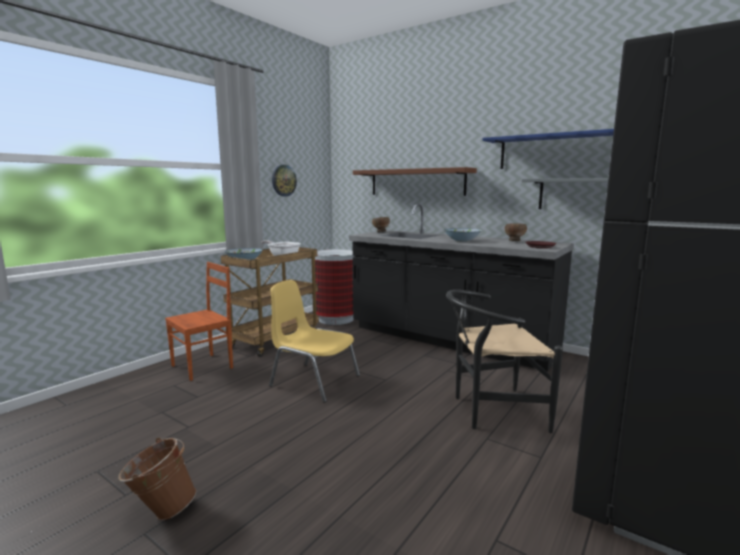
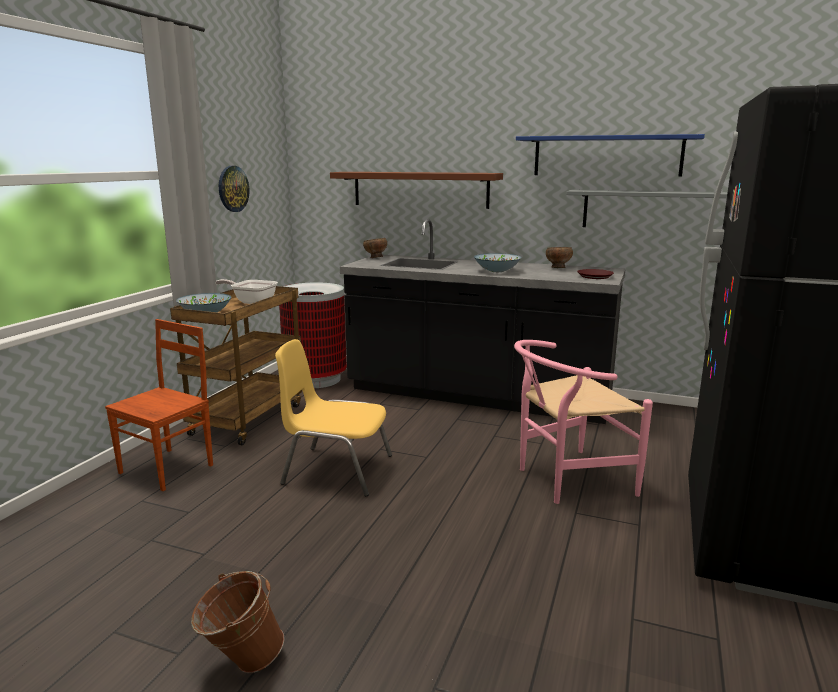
camera: 15 degrees left, 5 degrees up
black chair [446,290,563,433] -> pink chair [514,340,653,504]

